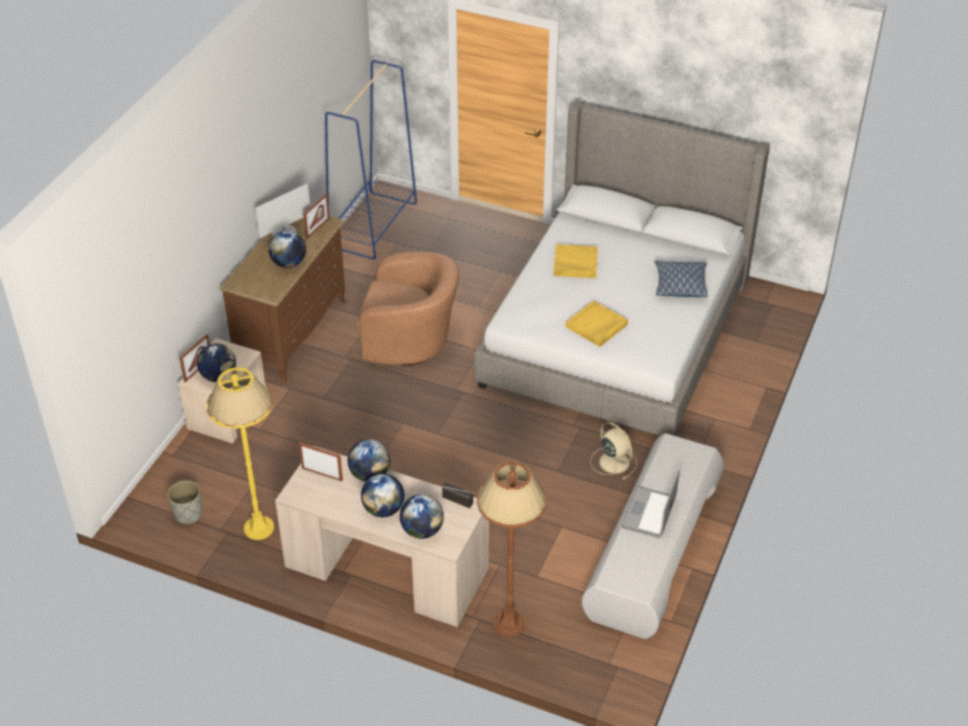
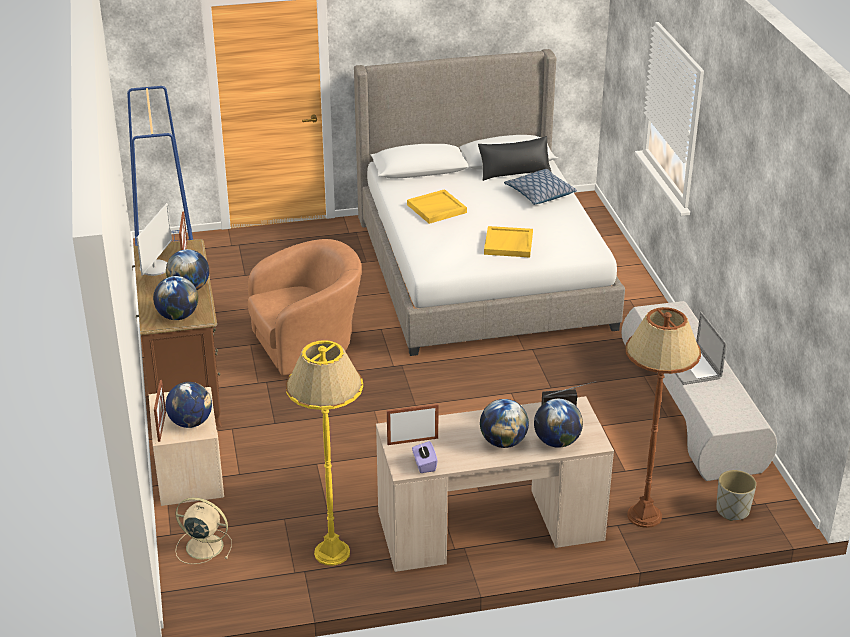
camera: 35 degrees left, 10 degrees down
grey planter [167,480,202,524] -> grey planter moved to [716,470,756,521]
globe [348,439,390,482] -> globe moved to [153,276,198,320]
beige fan [590,422,637,480] -> beige fan moved to [175,497,232,564]
none -> purple tissue box [412,441,438,473]
none -> black pillow [478,136,551,181]

